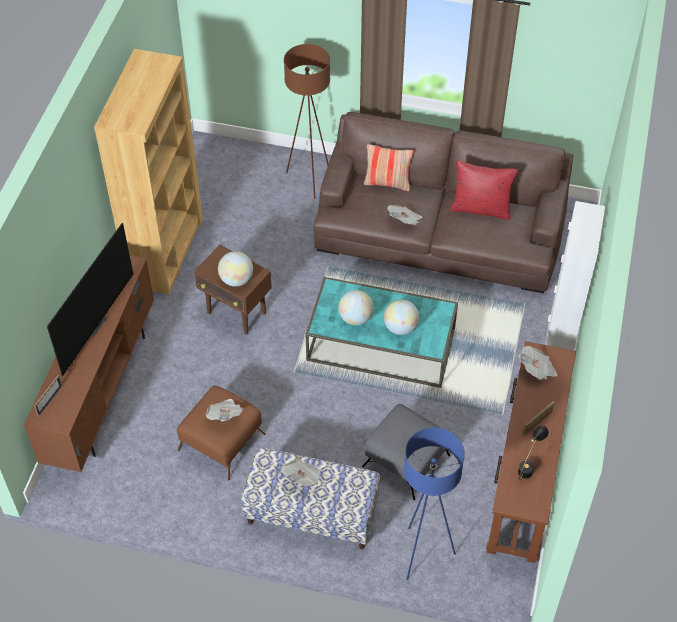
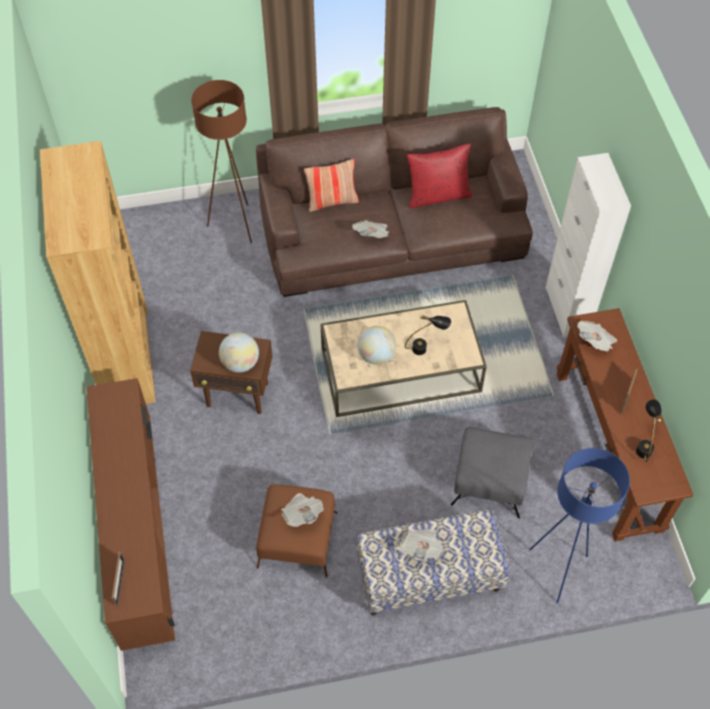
camera: 25 degrees left, 5 degrees up
television [47,223,133,376] -> none
turquoise coffee table [305,277,458,388] -> beige coffee table [320,300,487,417]
globe [384,300,419,335] -> black table lamp [405,315,451,355]

